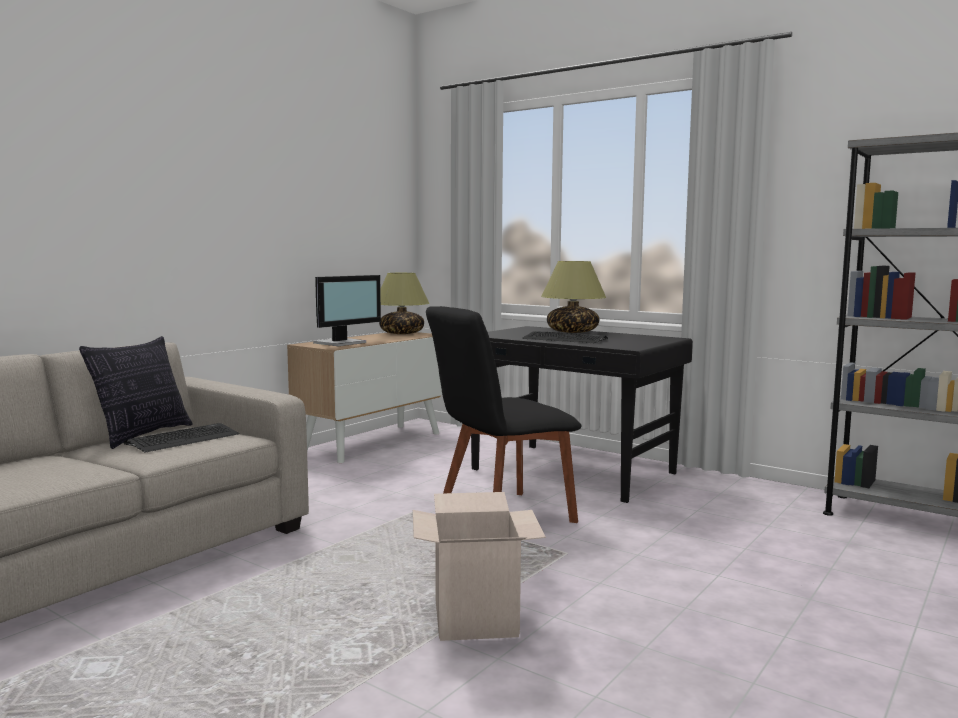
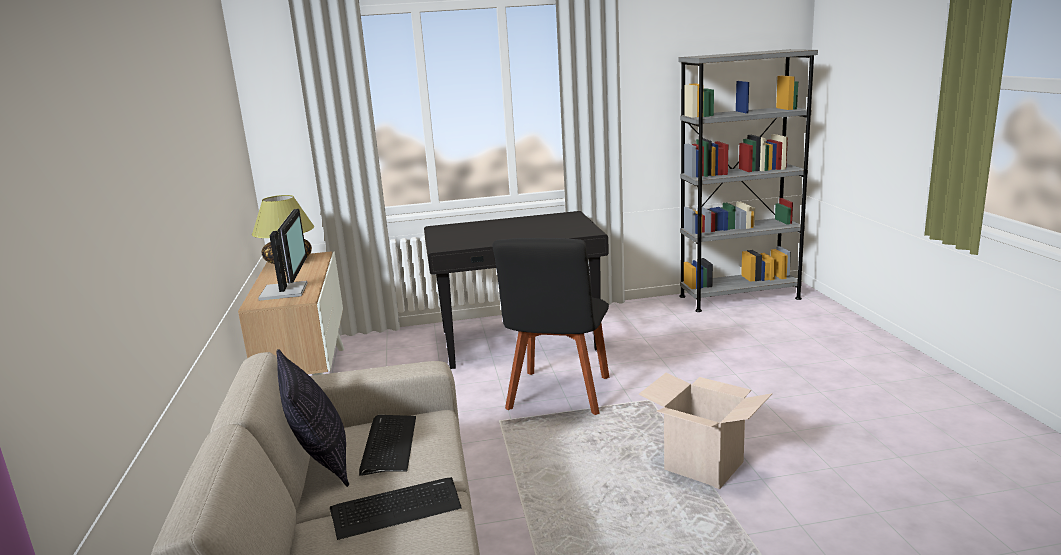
camera: 45 degrees left, 10 degrees up
keyboard [522,331,608,343] -> keyboard moved to [330,477,462,540]
table lamp [541,261,606,333] -> none

